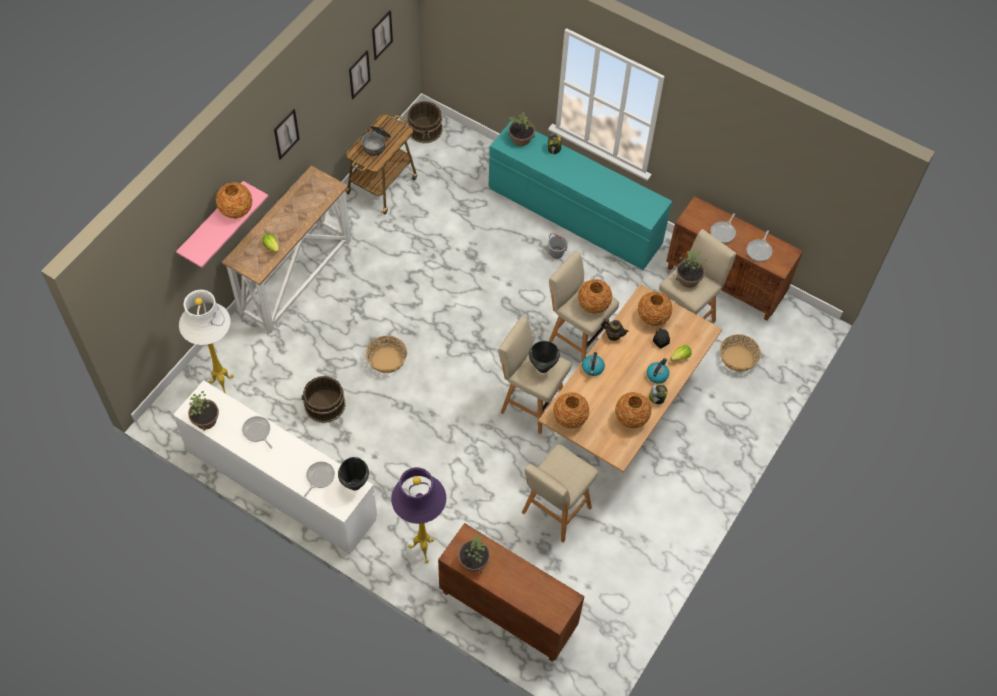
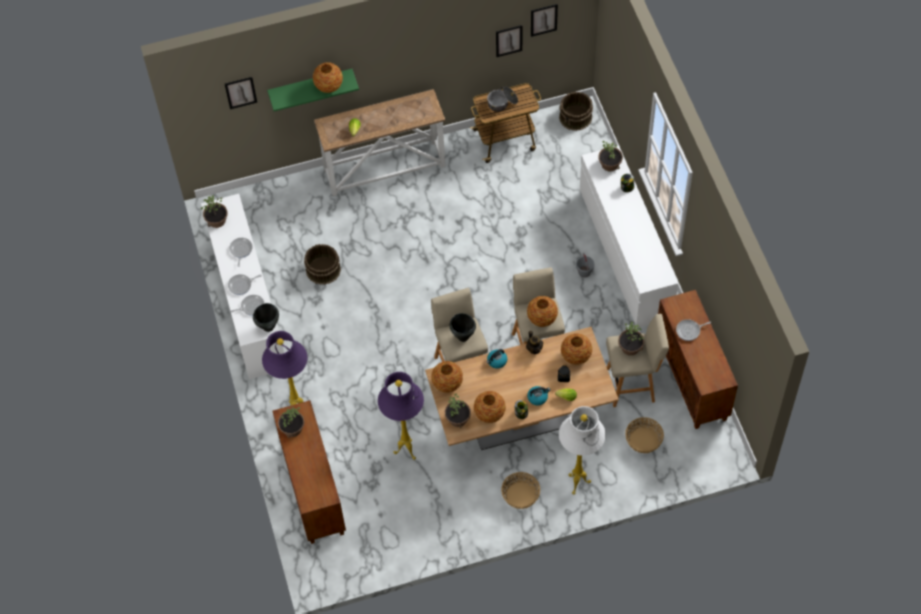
camera: 45 degrees right, 0 degrees up
pink shelf [176,181,268,268] -> green shelf [267,69,359,111]
white floor lamp [179,290,234,394] -> white floor lamp moved to [559,406,606,495]
picture [274,109,300,160] -> picture moved to [225,77,257,109]
basket [366,335,407,373] -> basket moved to [501,472,540,509]
turquoise dresser [489,119,672,270] -> white dresser [580,146,678,328]
beige stool [522,444,598,543] -> purple floor lamp [378,372,424,460]
frying pan [747,230,772,262] -> frying pan moved to [228,274,262,295]
none -> potted plant [445,393,471,428]

